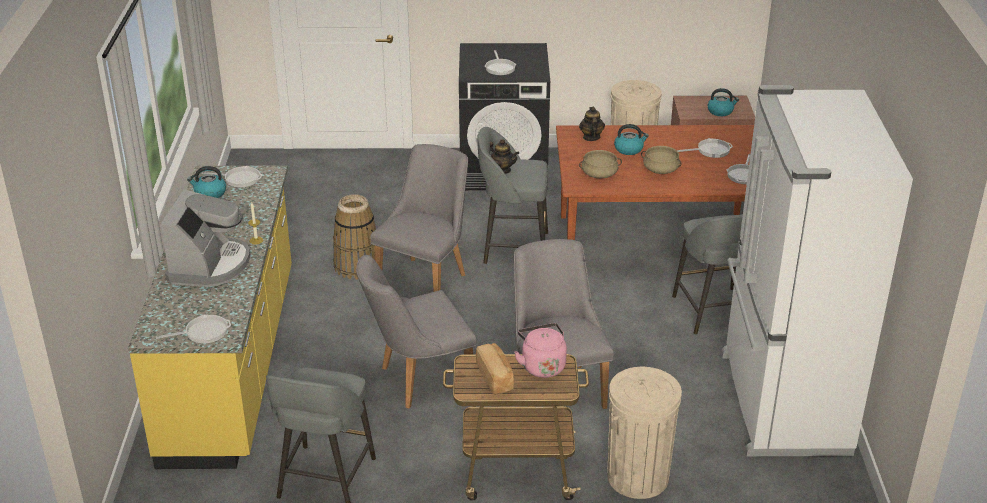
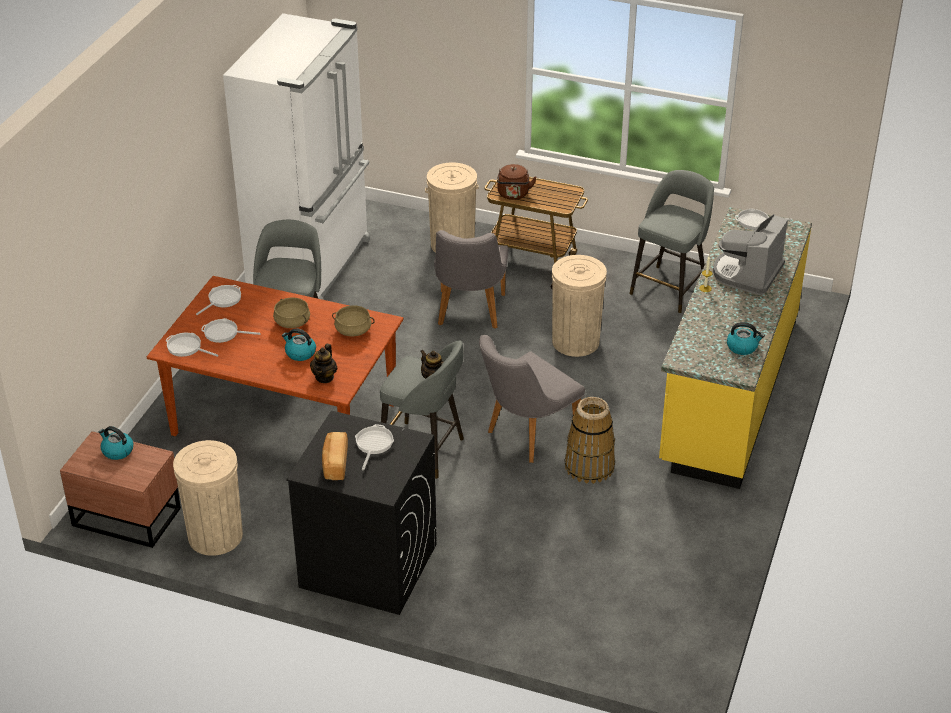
camera: 160 degrees left, 5 degrees up
frying pan [201,166,262,188] -> frying pan moved to [166,333,219,357]
grey chair [356,255,477,409] -> beige trash can [552,255,607,357]
bread [476,343,514,395] -> bread moved to [322,432,348,480]
pink kettle [514,323,567,378] -> brown kettle [497,164,537,200]

